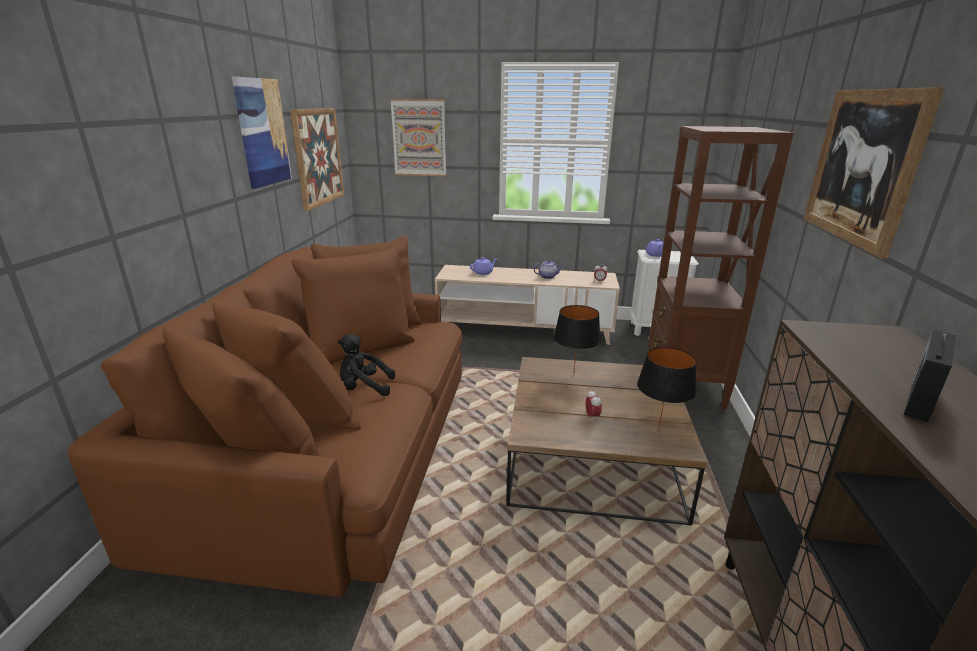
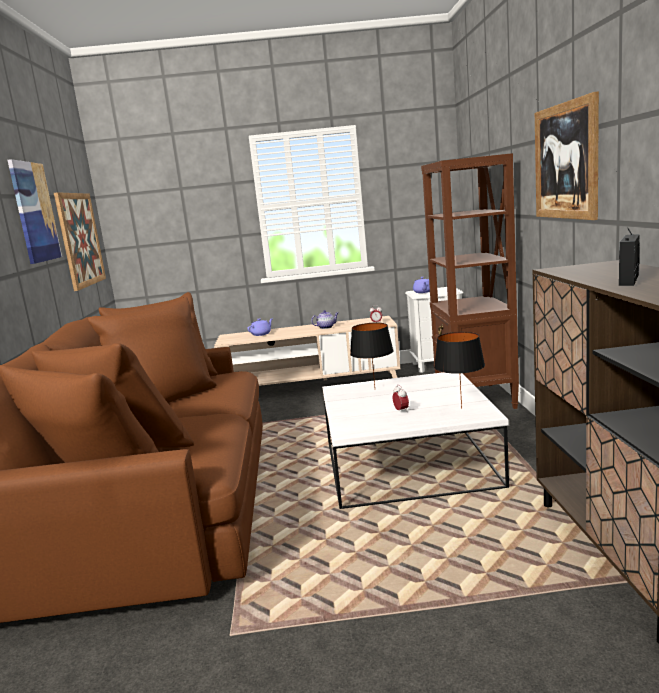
camera: 10 degrees left, 10 degrees down
black plush toy [338,334,395,396] -> none
picture [390,99,446,176] -> none
brown coffee table [506,357,708,525] -> white coffee table [322,372,509,509]

